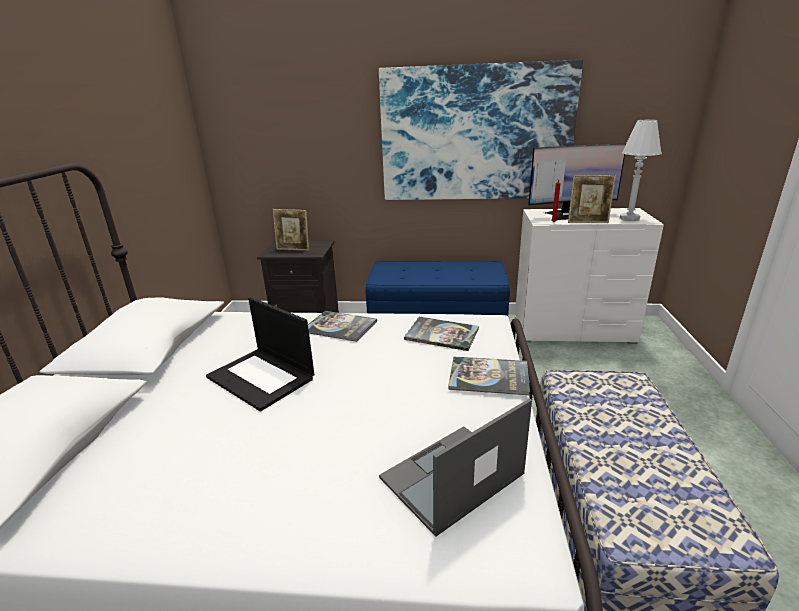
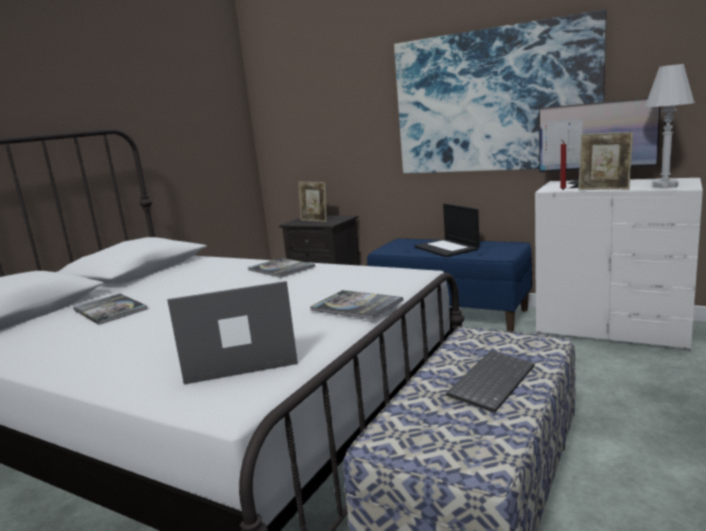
camera: 25 degrees right, 10 degrees down
laptop [206,297,314,411] -> laptop moved to [414,203,480,257]
book [404,317,479,351] -> book moved to [73,294,148,325]
none -> keyboard [446,351,535,413]

